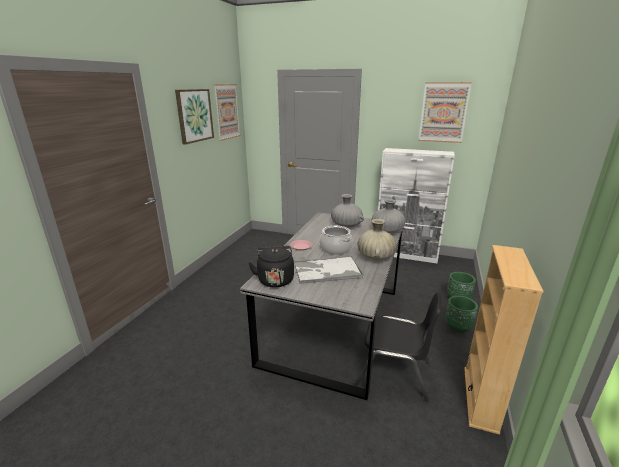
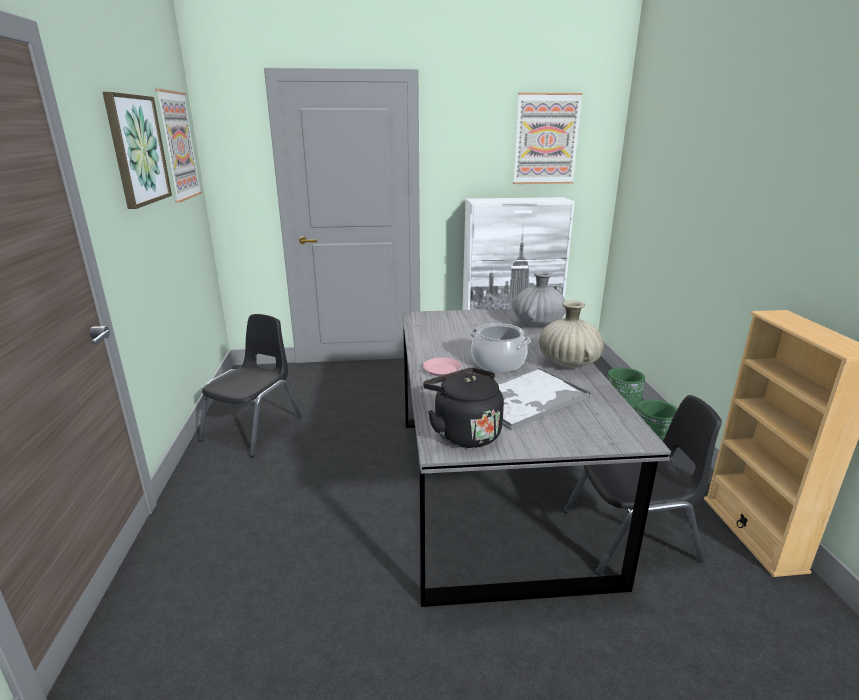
camera: 25 degrees left, 0 degrees up
grey vase [331,194,364,228] -> none
none -> black chair [199,314,302,457]

